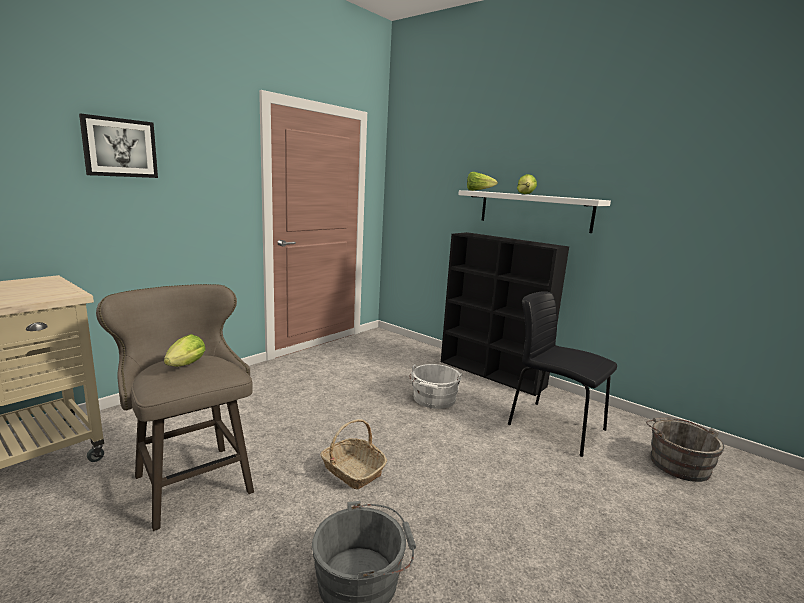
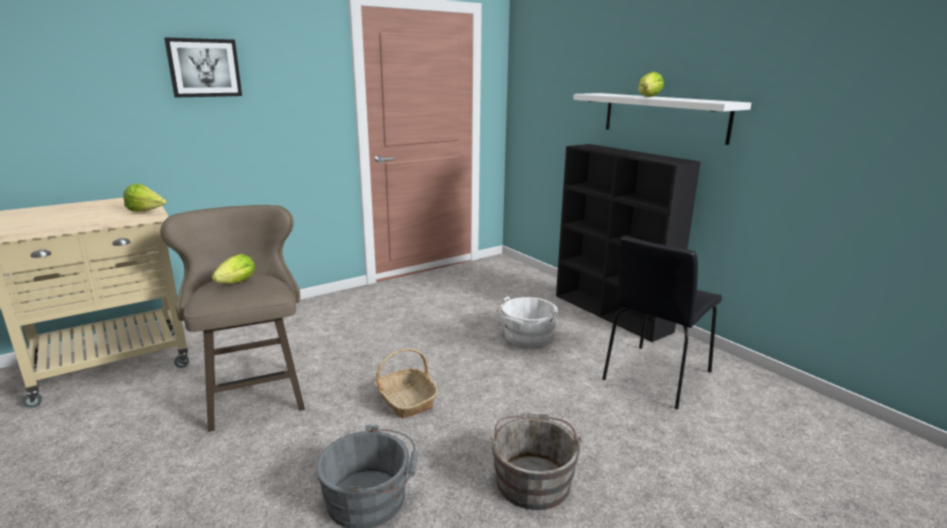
camera: 15 degrees right, 5 degrees up
lettuce [467,172,498,191] -> lettuce moved to [123,184,166,212]
black chair [508,291,617,457] -> black chair turned 105 degrees counterclockwise [602,236,722,409]
grey bucket [646,417,724,482] -> grey bucket moved to [491,413,581,510]

